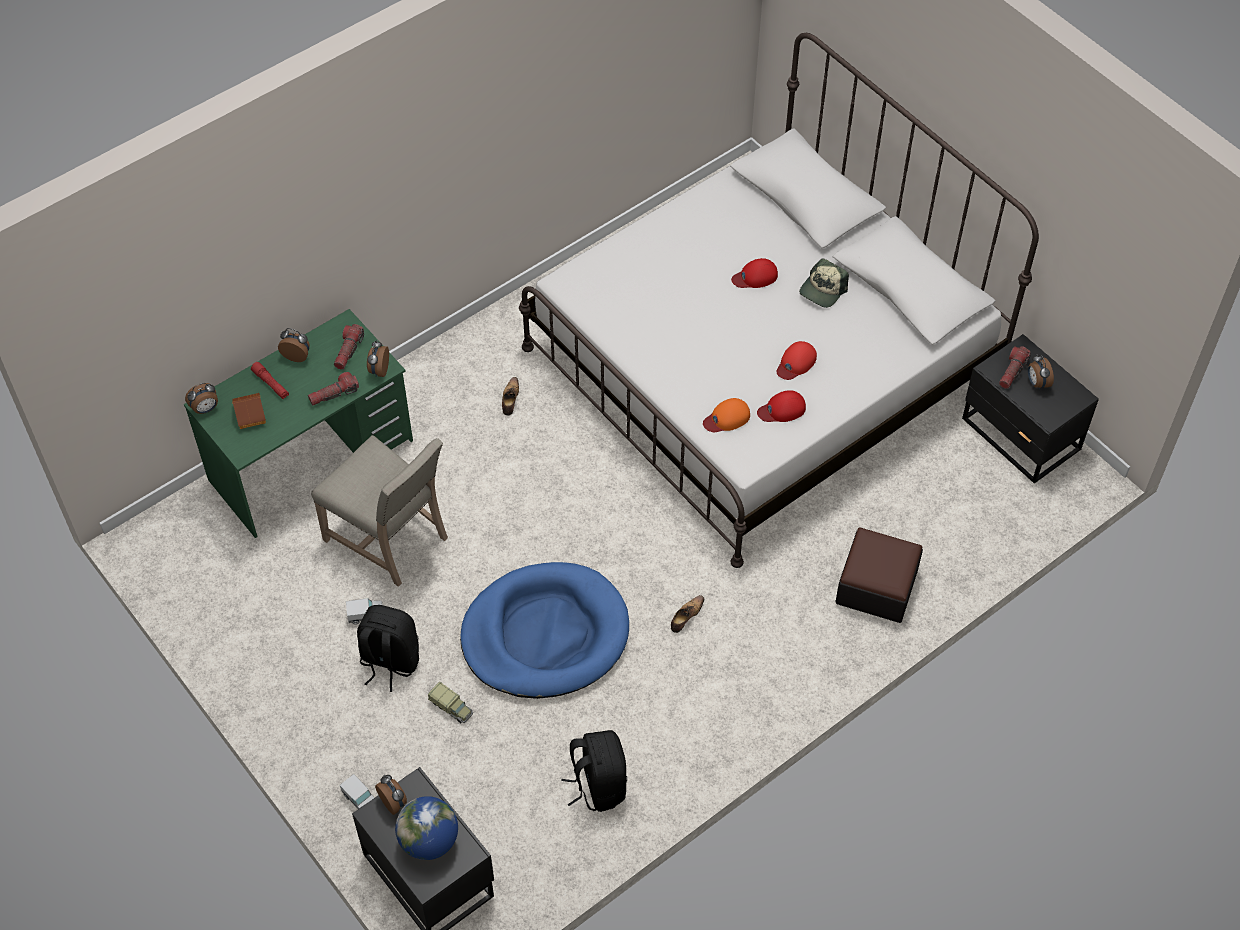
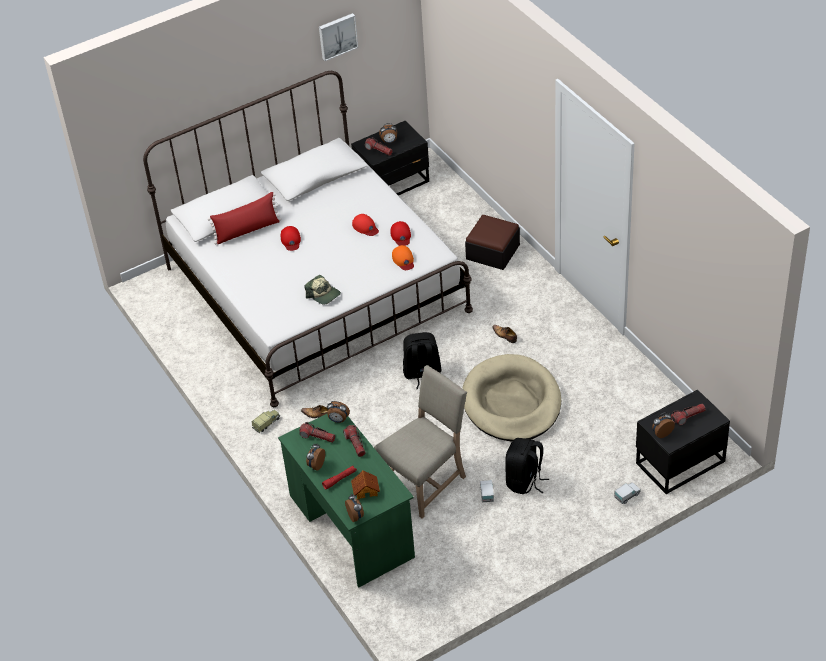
camera: 80 degrees left, 10 degrees down
globe [395,796,458,860] -> flashlight [671,404,706,425]
toy truck [428,682,473,723] -> toy truck moved to [252,410,280,433]
blue dog bed [460,562,629,699] -> beige dog bed [462,354,561,441]
black backpack [562,730,627,812] -> black backpack moved to [403,332,441,389]
cap [799,258,849,308] -> cap moved to [305,275,341,305]
none -> red pillow [208,192,281,244]
none -> picture [319,13,358,61]

